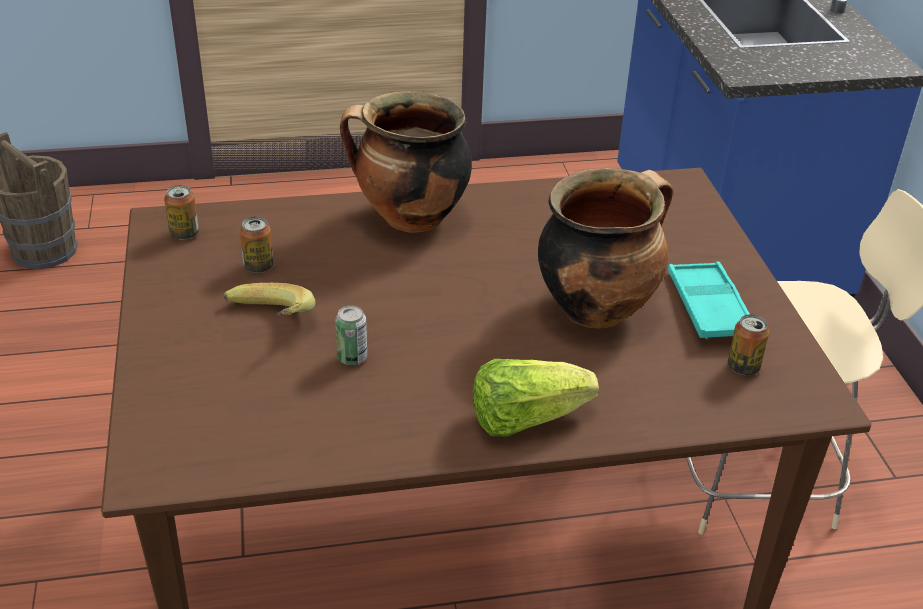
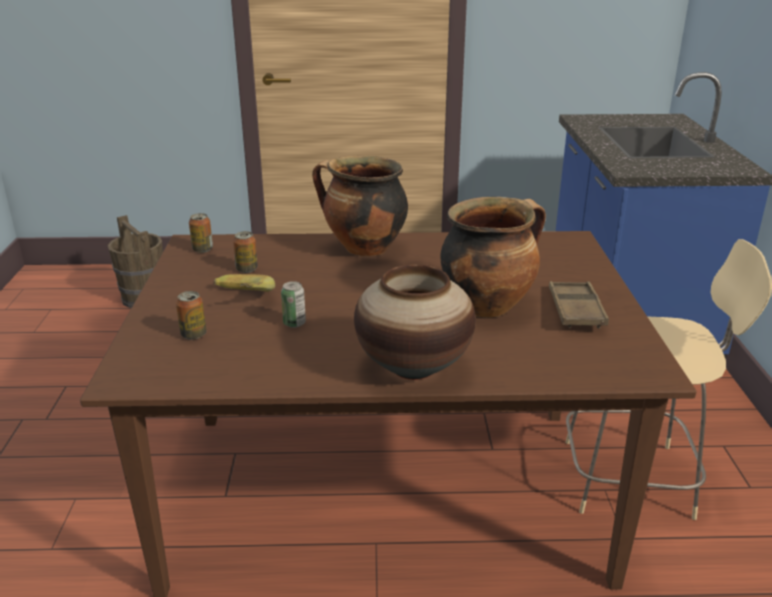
camera: 10 degrees right, 10 degrees down
lettuce [473,359,599,437] -> vase [354,264,476,380]
turquoise tray [668,261,750,339] -> brown tray [549,281,609,328]
can [728,314,769,375] -> can moved to [176,291,206,340]

